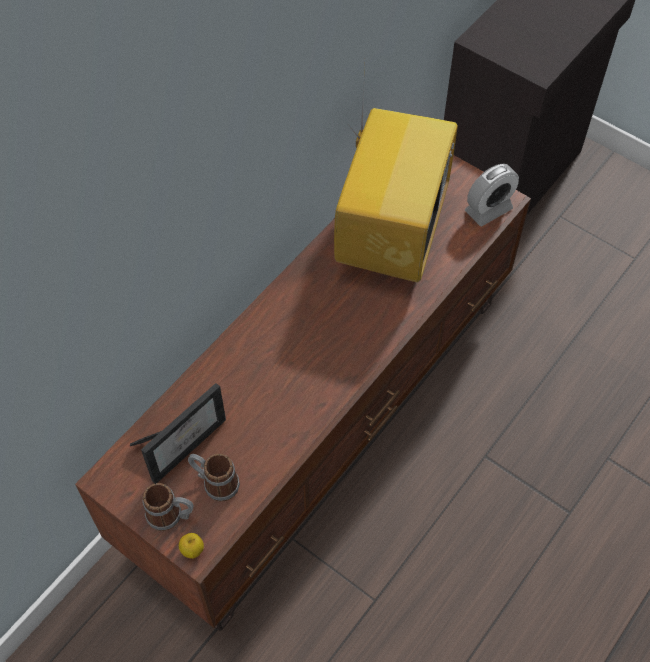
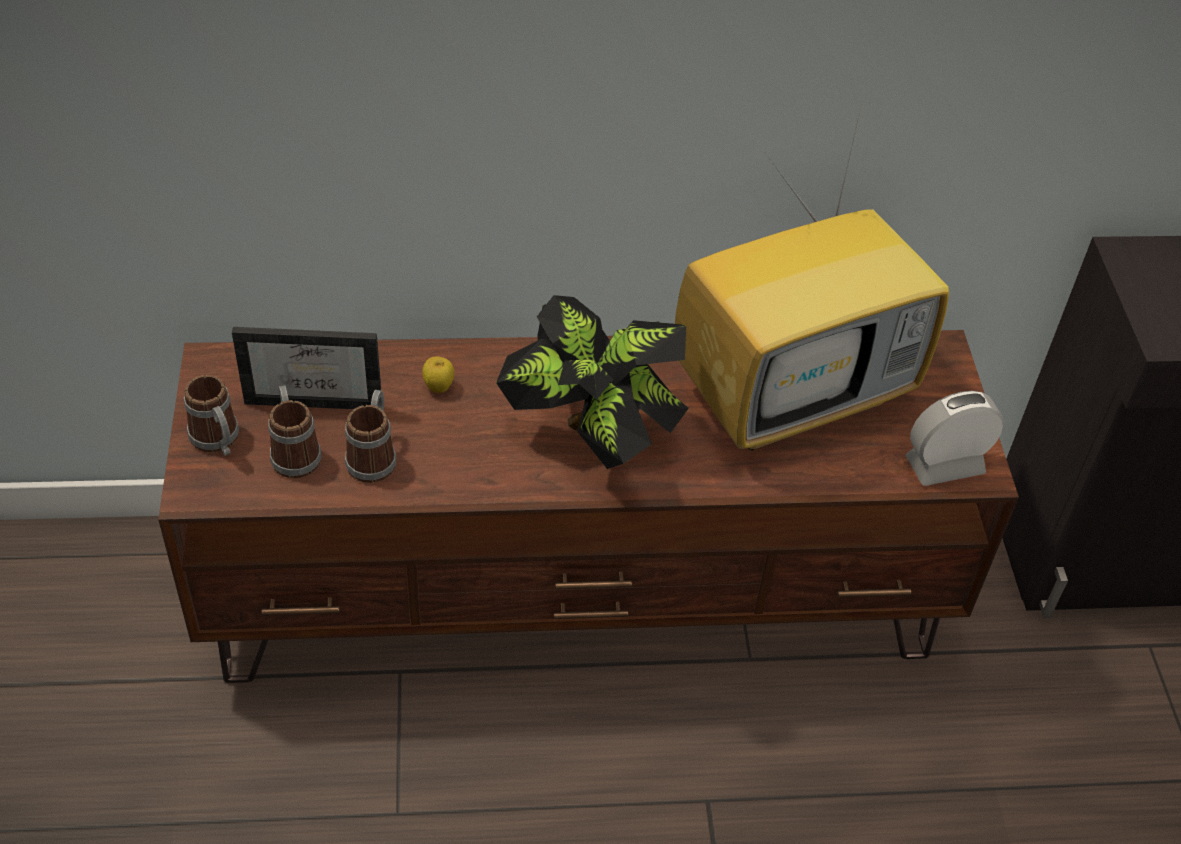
camera: 45 degrees right, 10 degrees down
apple [179,533,204,559] -> apple moved to [422,357,455,393]
alarm clock [465,164,519,226] -> alarm clock turned 150 degrees clockwise [906,391,1004,486]
none -> mug [345,390,396,483]
none -> potted plant [496,295,689,469]

